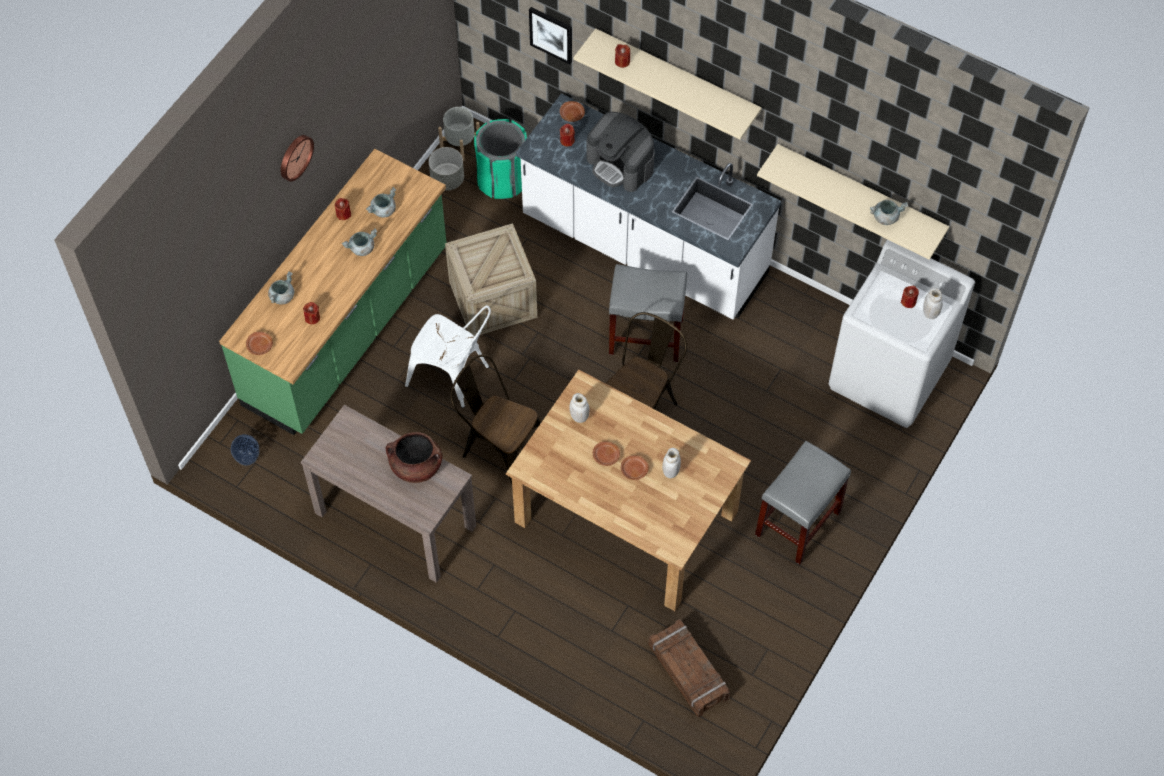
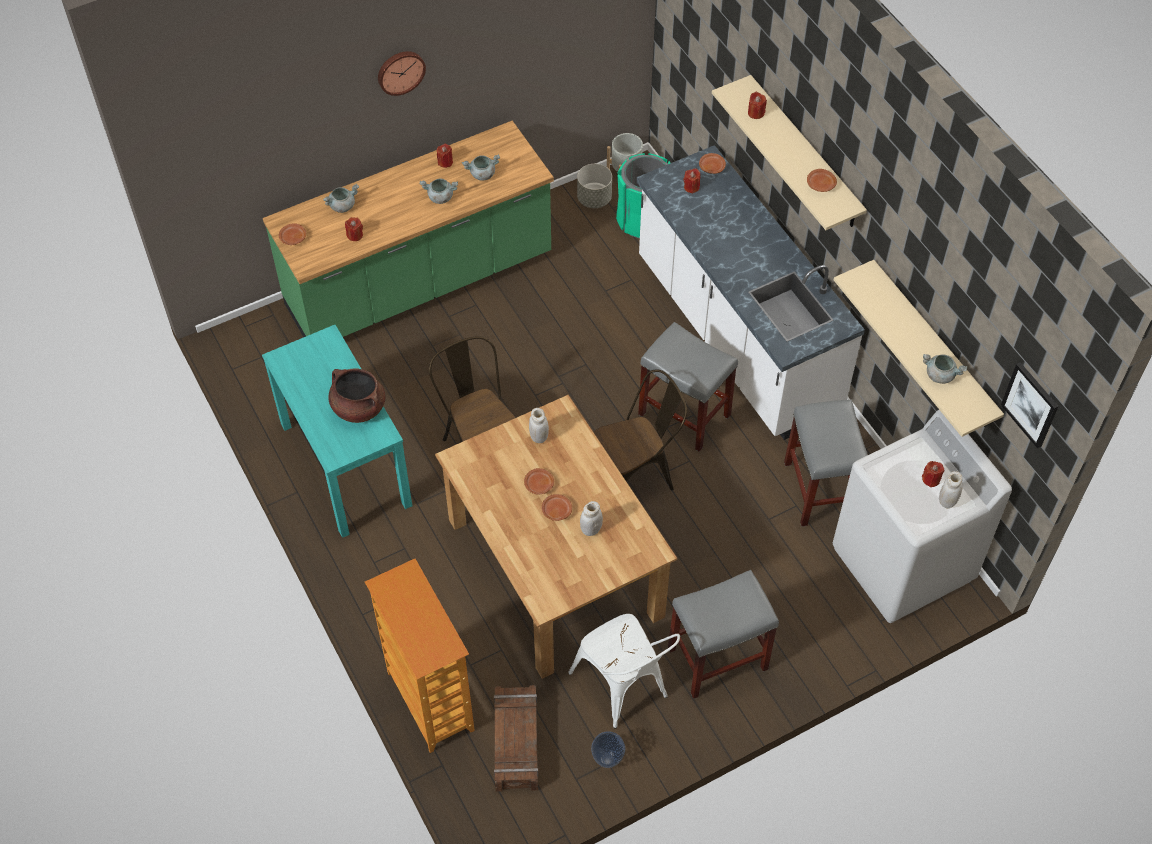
camera: 30 degrees right, 5 degrees down
vase [231,434,259,465] -> vase moved to [591,731,625,768]
brown console table [301,405,476,583] -> turquoise console table [262,325,412,538]
white chair [405,305,491,408] -> white chair moved to [568,614,680,728]
crate [445,223,537,337] -> none
picture [529,7,572,64] -> picture moved to [1001,362,1059,448]
coffee machine [587,112,655,192] -> none
none -> bookcase [365,559,475,753]
none -> grey stool [784,400,868,527]
none -> brown plate [807,169,837,192]

